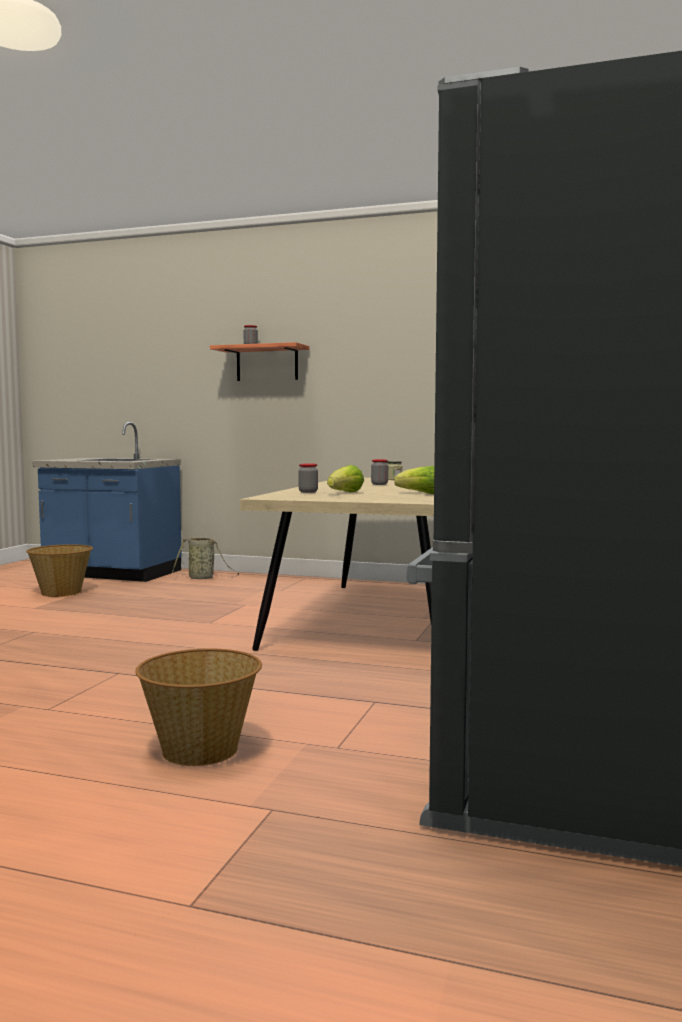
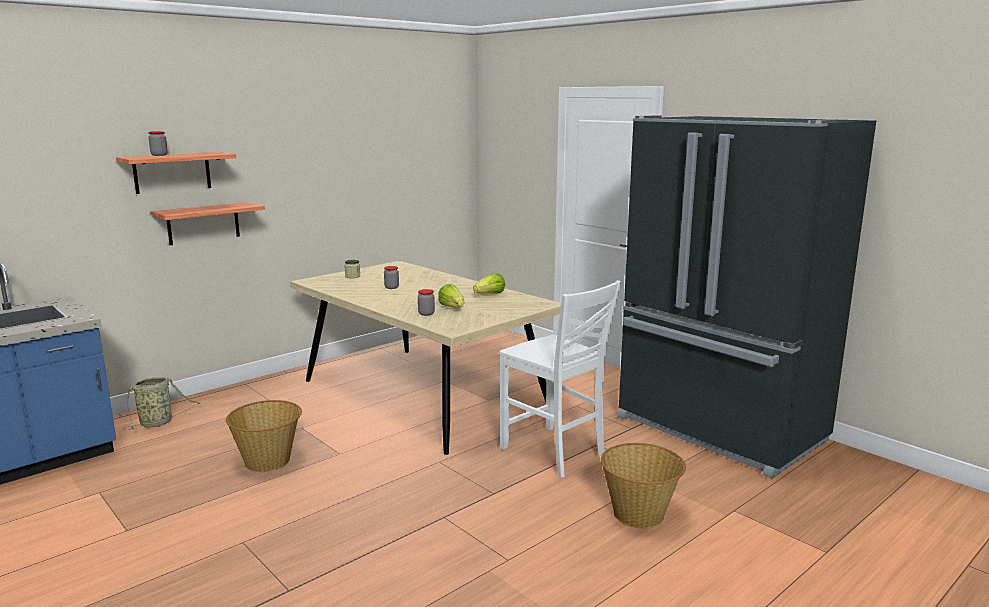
camera: 60 degrees left, 10 degrees up
basket [26,544,93,597] -> basket moved to [226,400,302,472]
none -> shelf [151,202,265,245]
none -> white chair [499,280,621,478]

